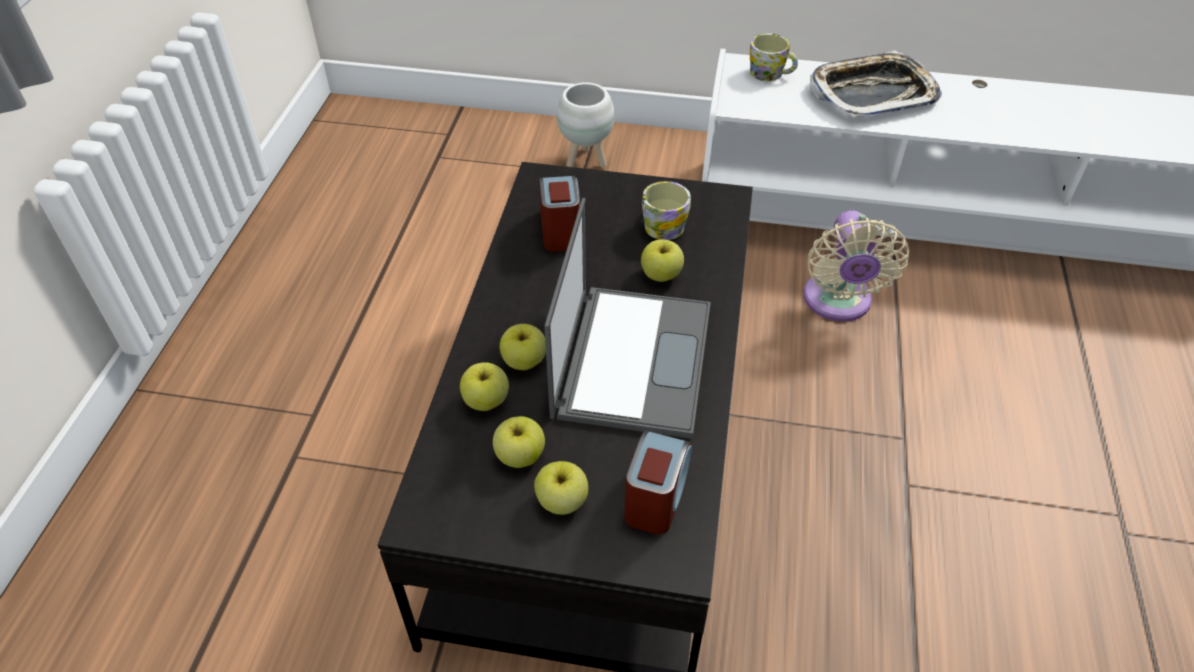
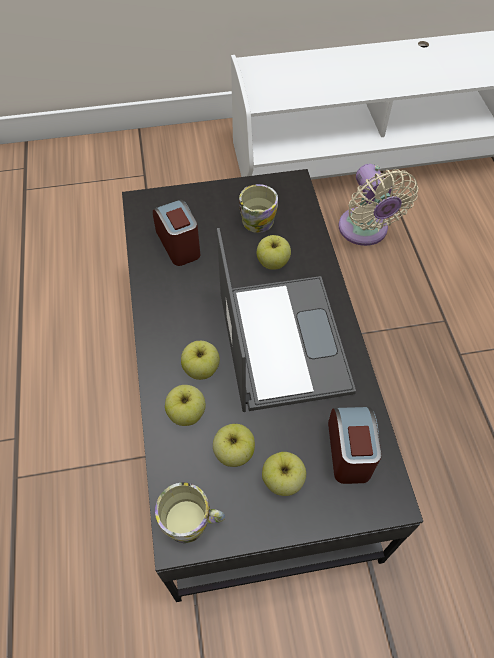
camera: 20 degrees left, 10 degrees up
white planter [557,82,615,168] -> none
mug [750,33,798,81] -> mug moved to [155,482,225,543]
tray [810,50,942,118] -> none

